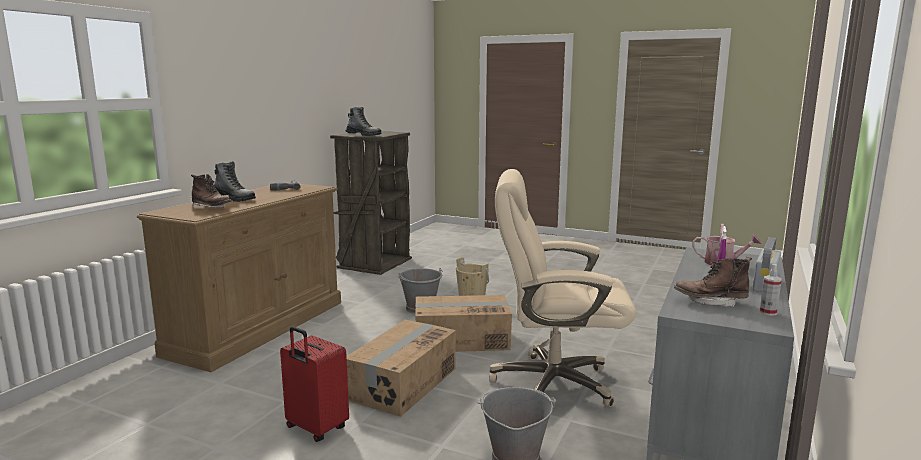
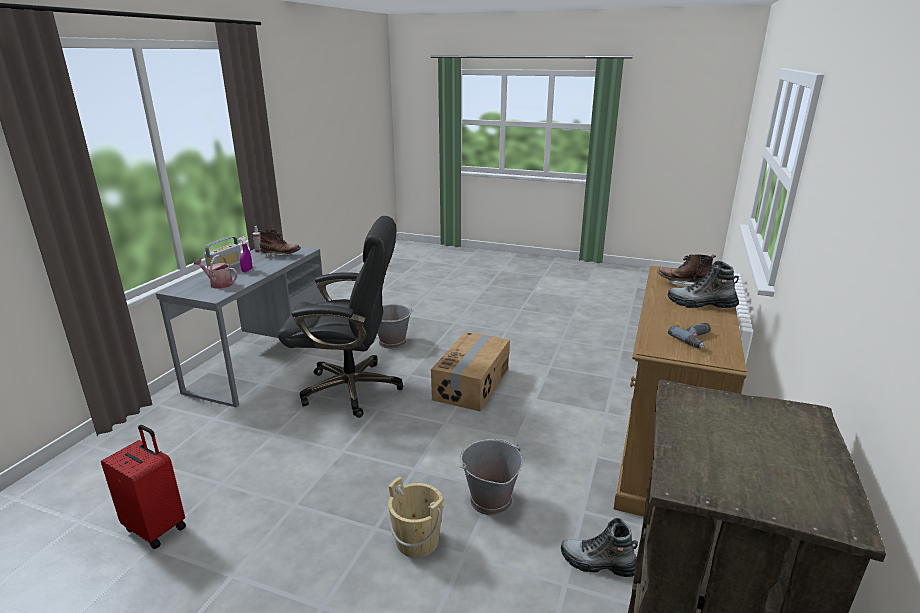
camera: 175 degrees right, 10 degrees up
red suitcase [280,326,349,442] -> red suitcase moved to [101,425,186,549]
boot [346,107,382,136] -> boot moved to [561,518,638,577]
cardboard box [416,295,512,352] -> none
beige office chair [489,169,636,407] -> black office chair [278,216,403,418]

